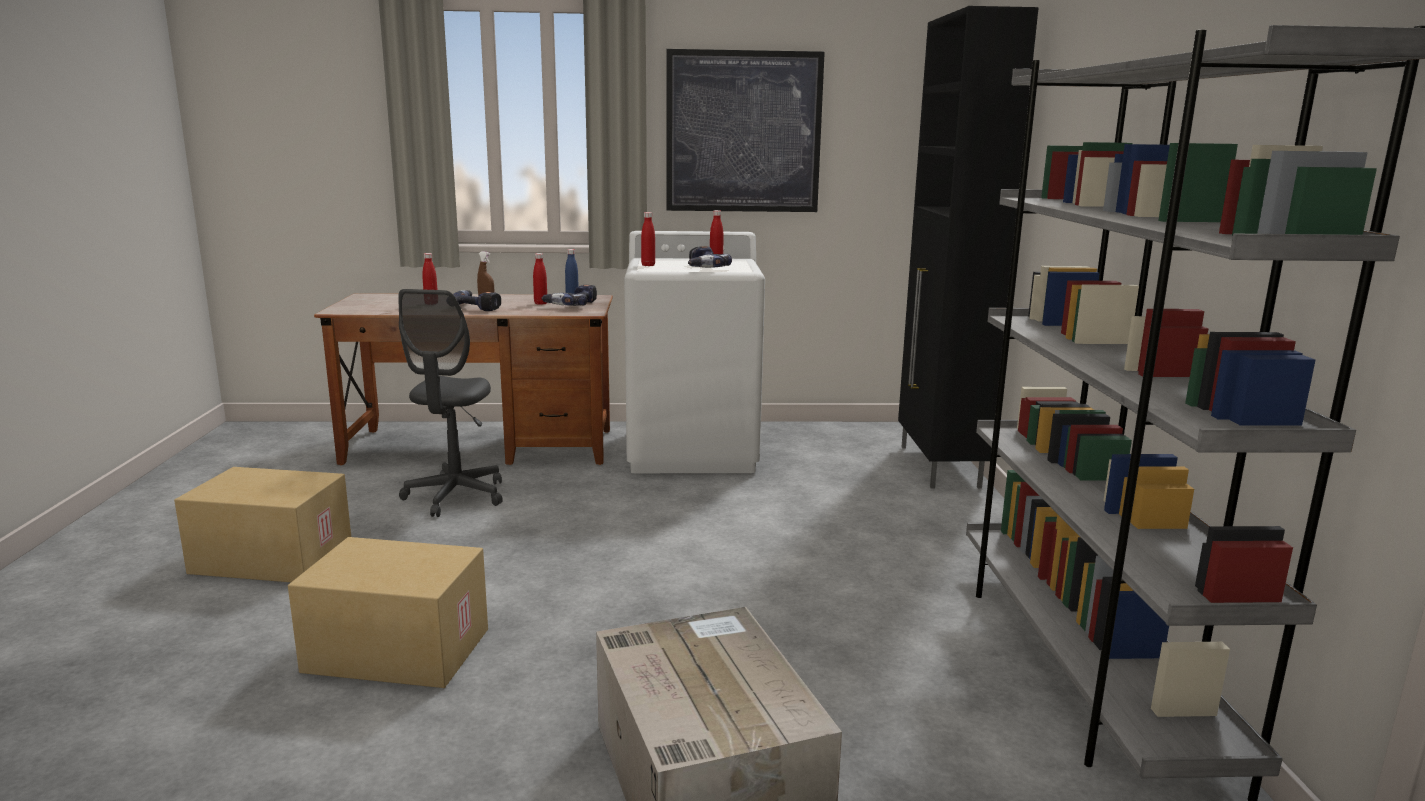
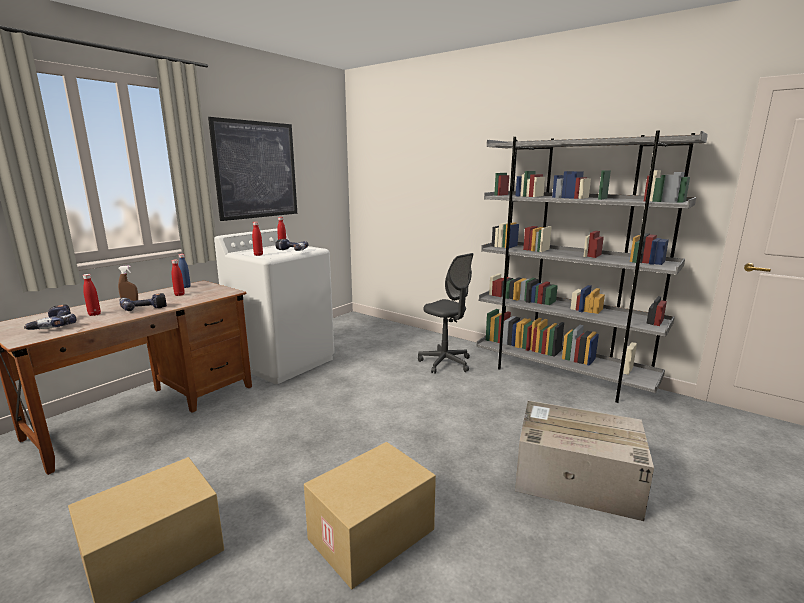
camera: 50 degrees left, 0 degrees up
grey office chair [399,289,503,517] -> grey office chair moved to [418,253,473,374]
power drill [541,285,597,306] -> power drill moved to [24,305,76,330]
black cabinet [898,6,1039,489] -> none

